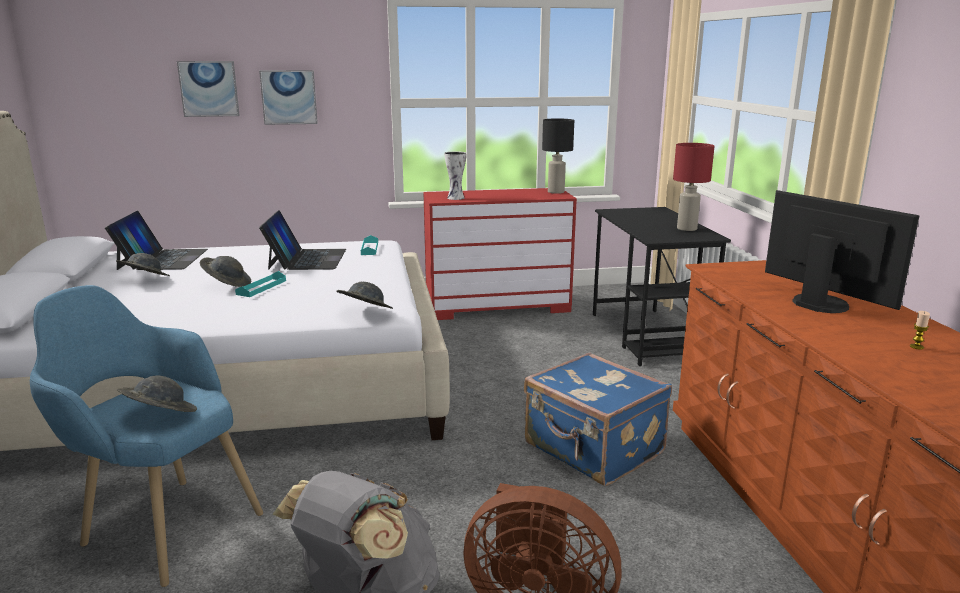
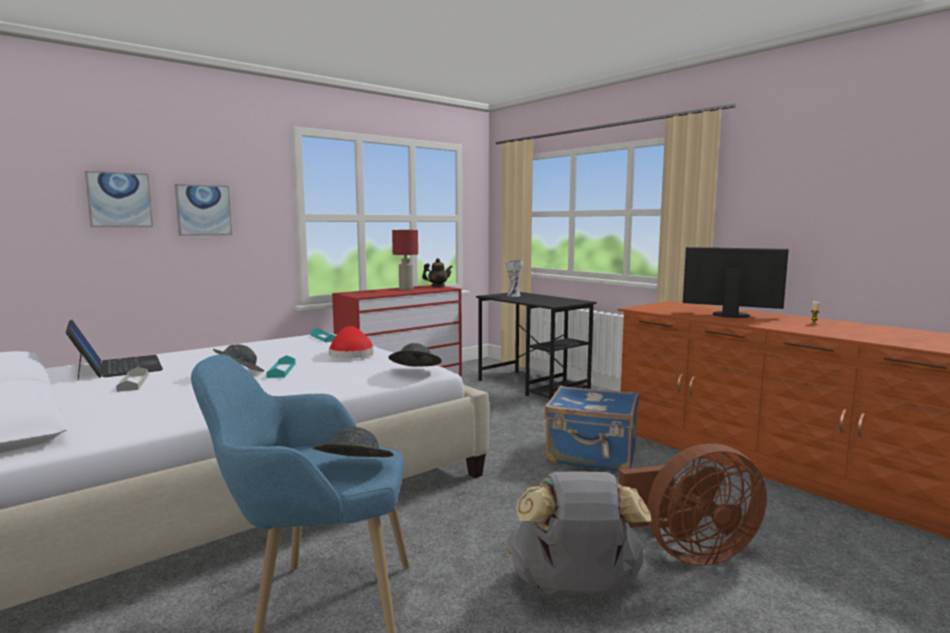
camera: 30 degrees left, 10 degrees down
grey hat [116,253,170,276] -> grey tray [116,367,149,392]
laptop [259,210,346,270] -> none
vase [444,151,467,200] -> vase moved to [506,260,523,297]
black table lamp [542,118,574,194] -> teapot [422,258,453,287]
red table lamp [673,143,715,231] -> red table lamp moved to [392,230,418,290]
none -> red hat [329,326,374,358]

